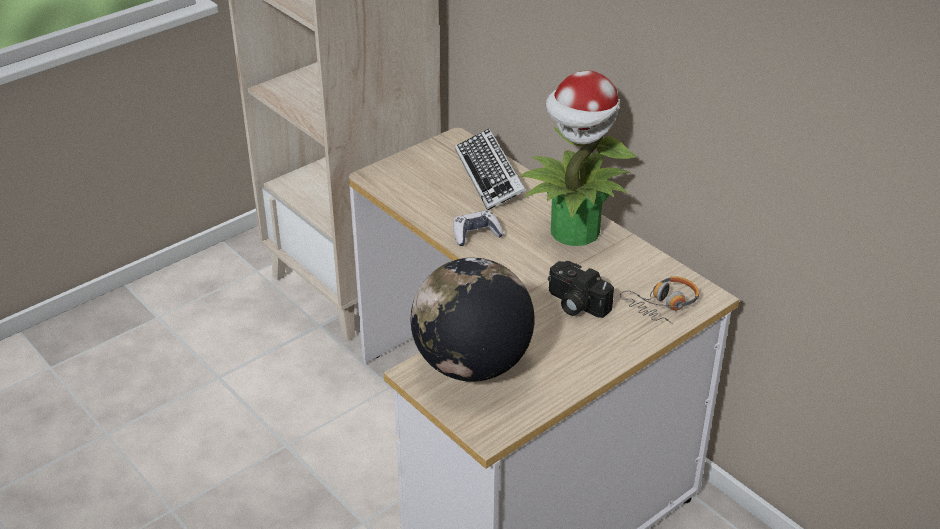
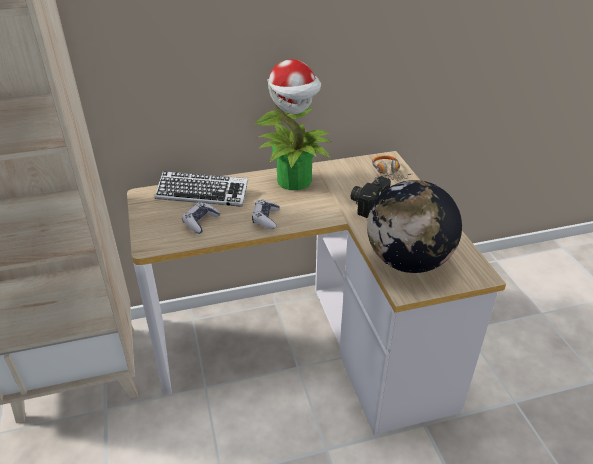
camera: 65 degrees left, 0 degrees up
camera [548,261,614,318] -> camera turned 150 degrees clockwise [351,176,391,218]
none -> game controller [182,202,220,234]

